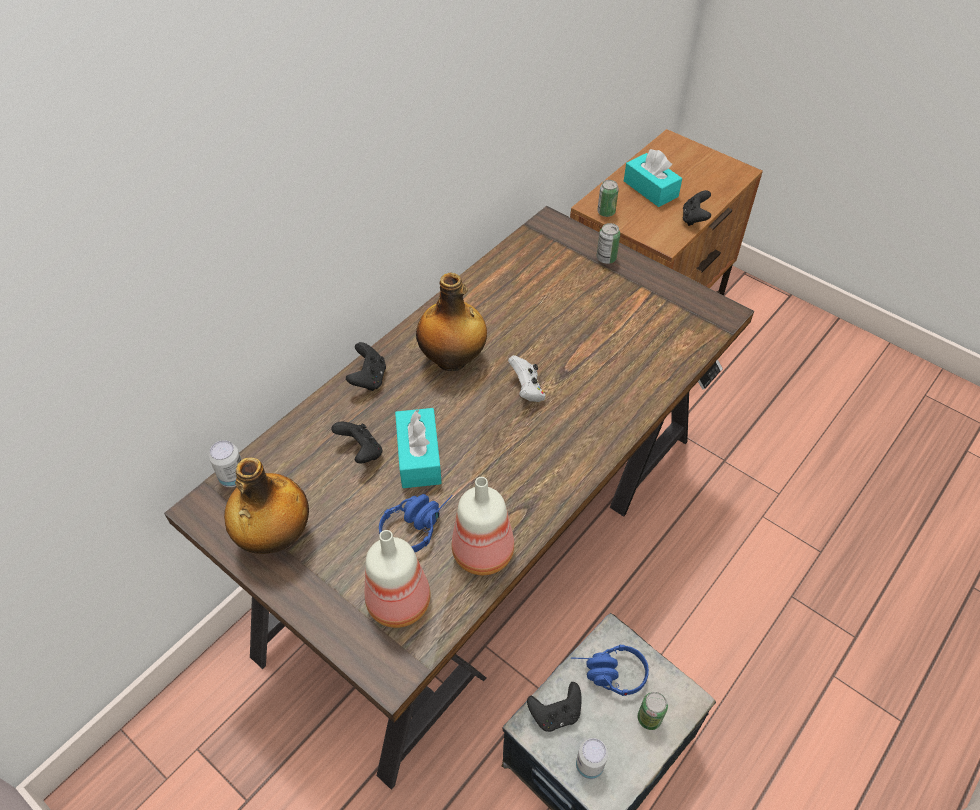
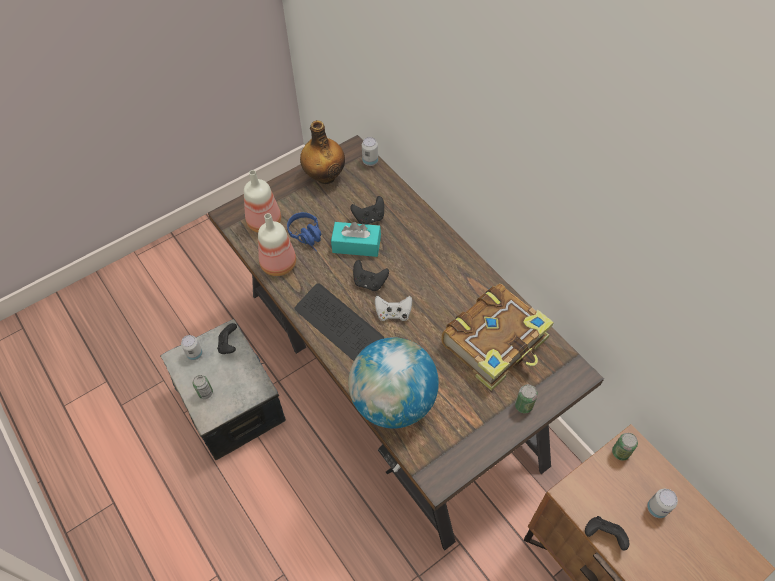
camera: 105 degrees right, 5 degrees up
black game controller [346,342,386,391] -> black game controller moved to [353,260,389,291]
bottle [416,273,487,371] -> none
blue headphones [571,645,649,696] -> none
turquoise tissue box [624,149,682,207] -> can [647,489,678,518]
none -> keyboard [294,283,384,361]
none -> globe [348,337,439,429]
none -> book [442,283,554,391]

